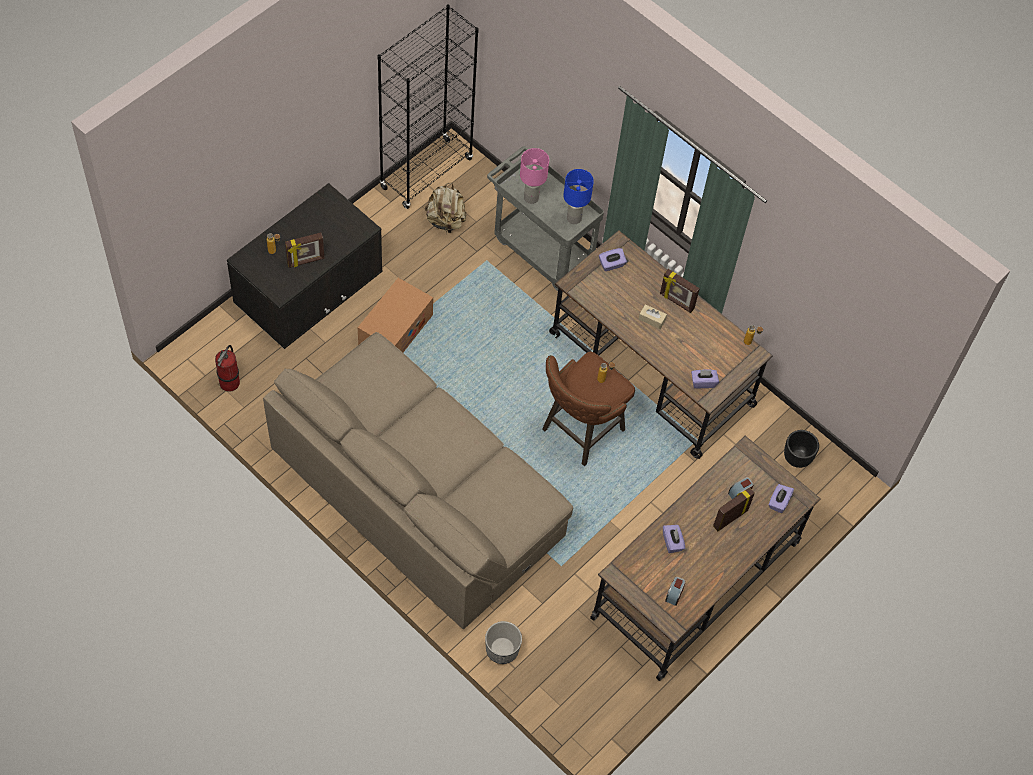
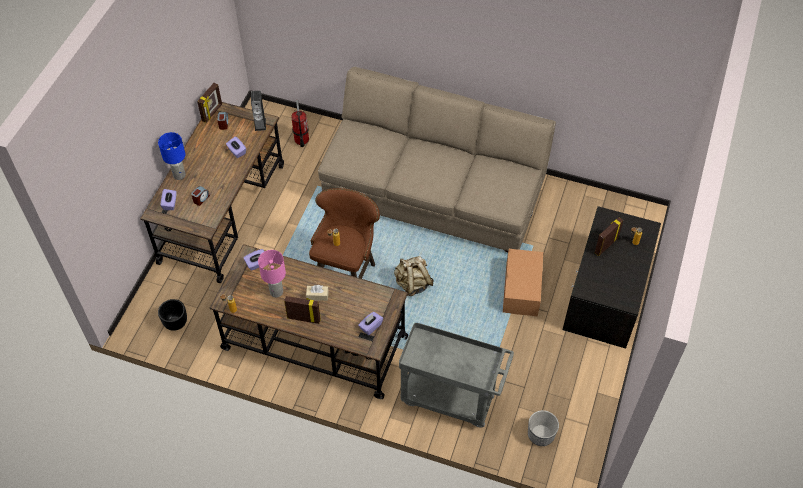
camera: 160 degrees right, 5 degrees down
fire extinguisher [215,345,240,392] -> fire extinguisher moved to [291,100,309,147]
black bookcase [378,4,479,209] -> none
beige backpack [425,183,467,234] -> beige backpack moved to [394,256,434,296]
planter [485,621,522,664] -> planter moved to [528,410,559,446]
pink table lamp [520,148,549,204] -> pink table lamp moved to [258,250,286,297]
blue table lamp [563,169,594,224] -> blue table lamp moved to [158,132,186,180]
picture frame [713,488,755,531] -> picture frame moved to [197,83,222,123]
none -> speaker [251,91,266,131]

